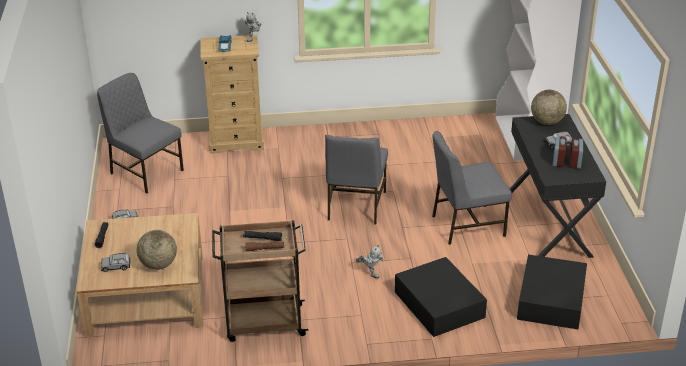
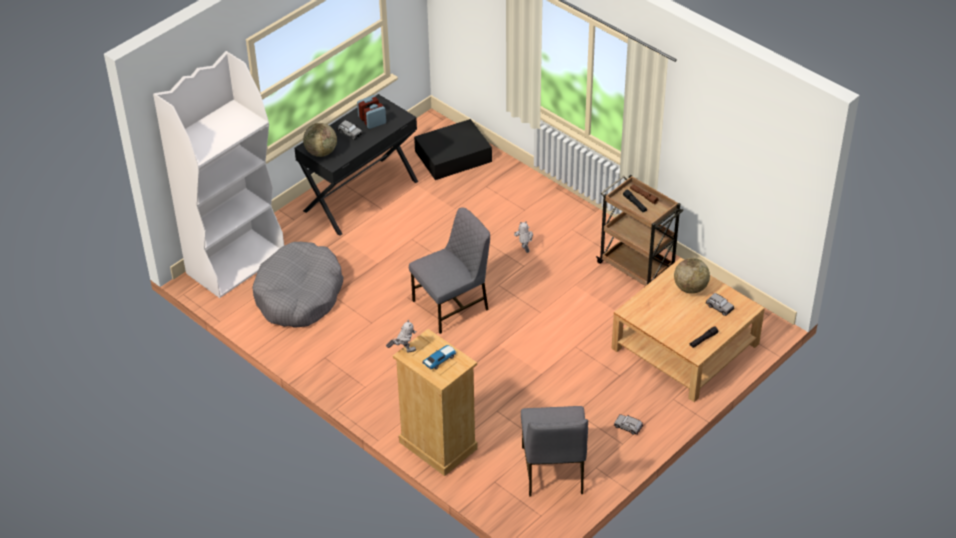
camera: 130 degrees left, 10 degrees up
black storage box [395,257,487,337] -> none
grey chair [432,131,512,245] -> none
none -> grey dog bed [252,242,343,328]

